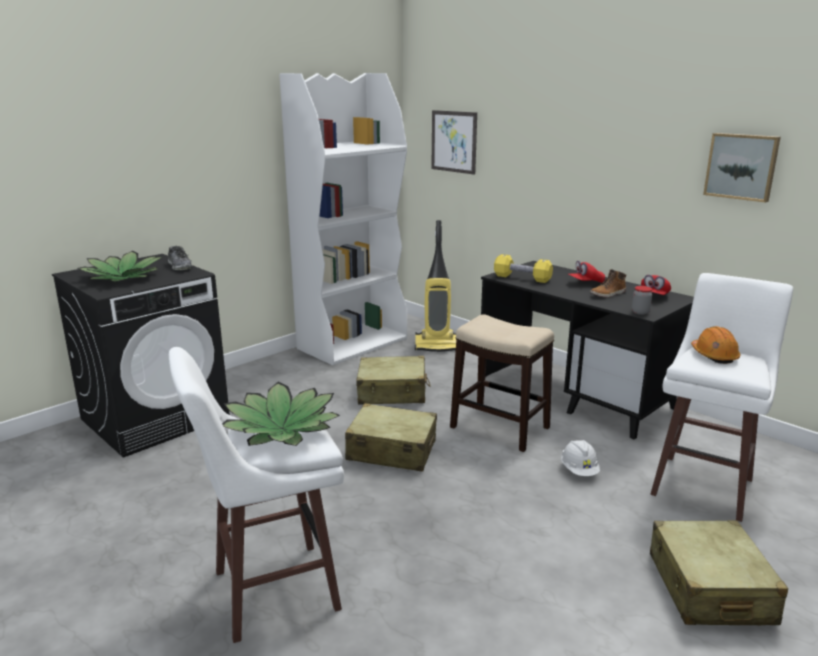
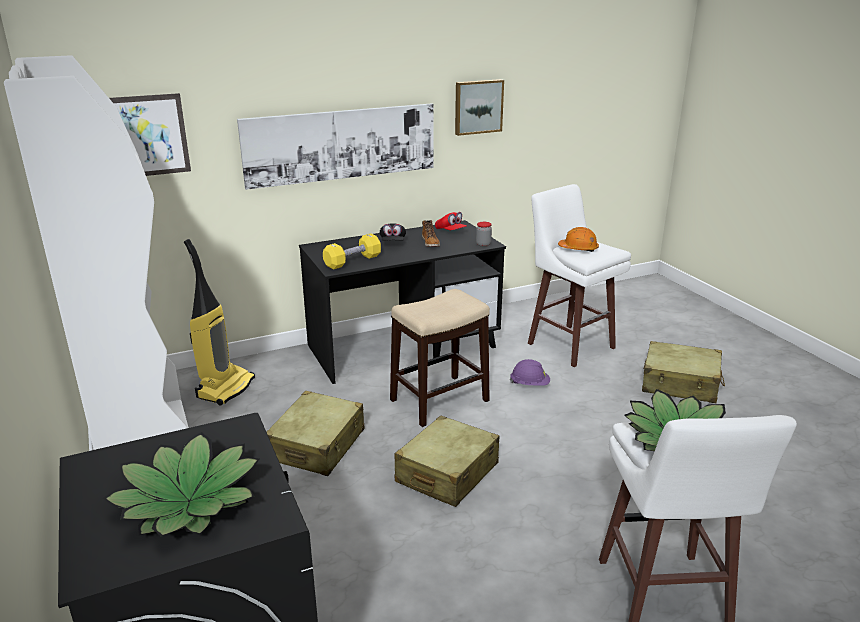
camera: 70 degrees left, 5 degrees up
shoe [168,246,192,270] -> none
white hard hat [561,440,600,476] -> purple hard hat [510,359,550,386]
red cap [568,260,605,283] -> black cap [380,223,406,241]
none -> picture [237,103,434,190]

